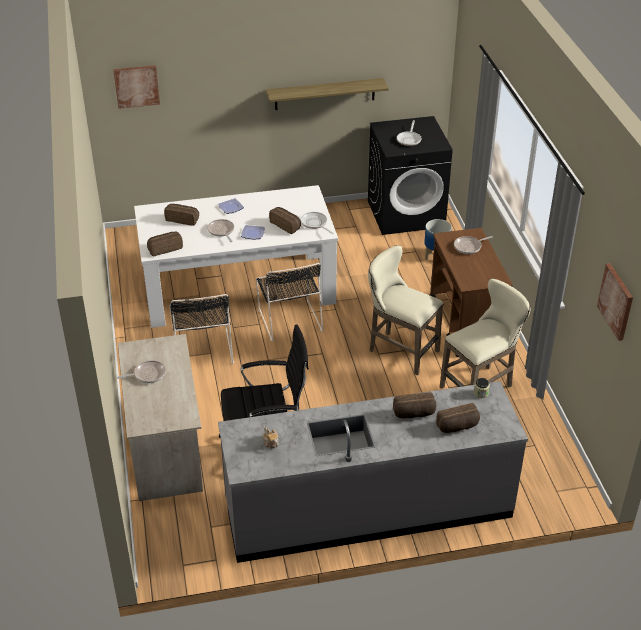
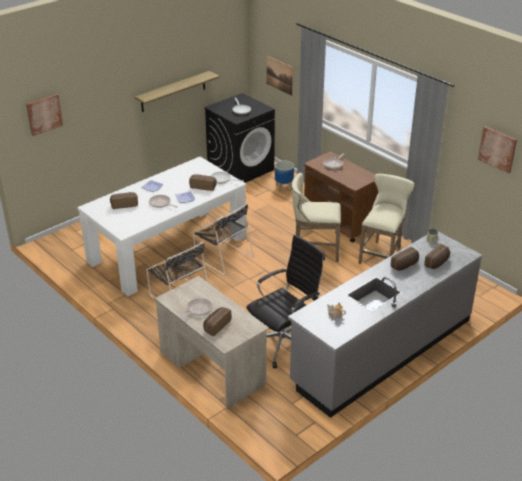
camera: 30 degrees left, 5 degrees down
bread [147,232,183,257] -> bread moved to [203,307,232,336]
none -> picture [267,56,293,96]

